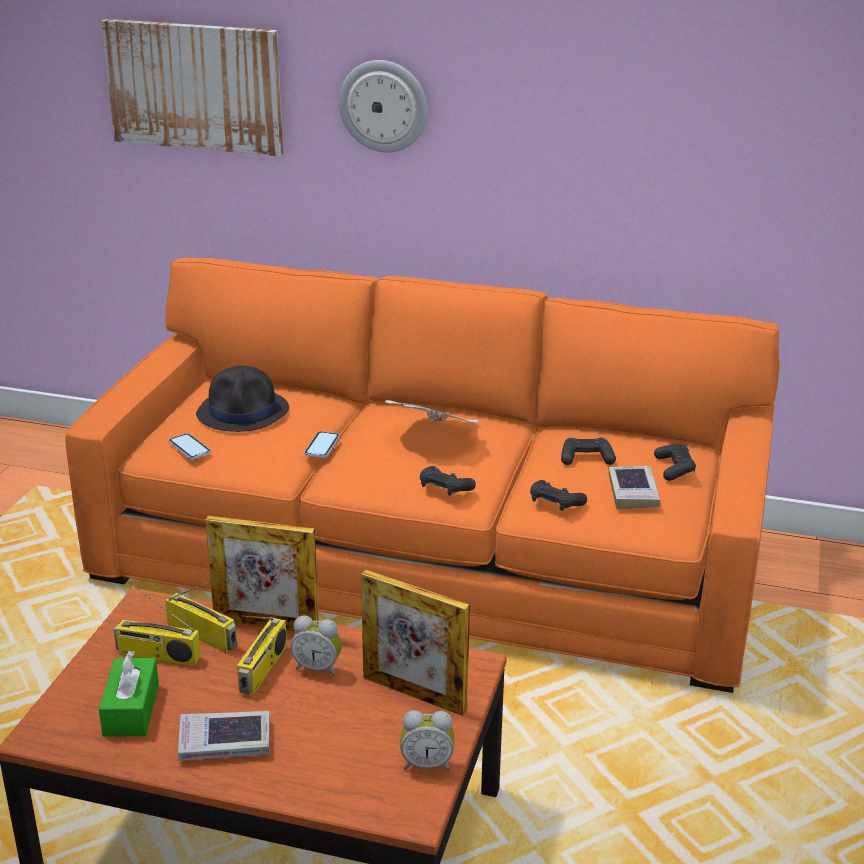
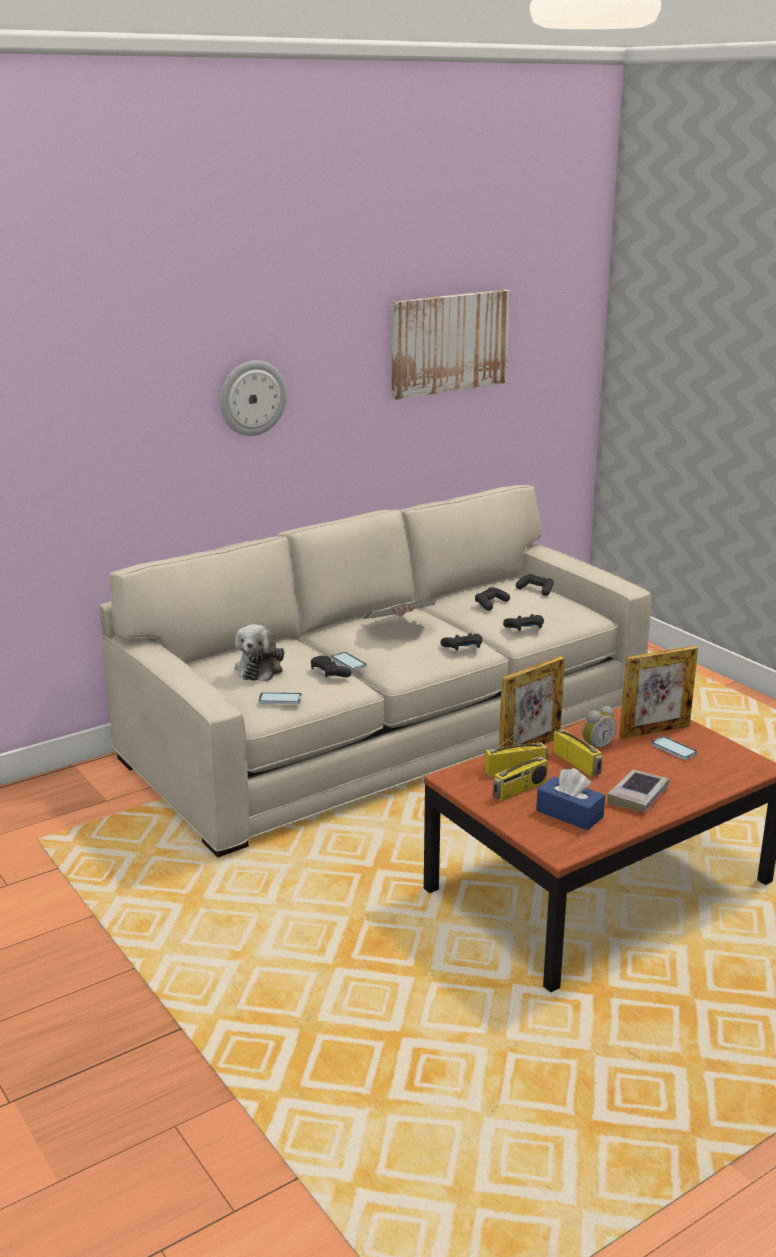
camera: 50 degrees left, 5 degrees down
orange sofa [65,257,780,693] -> beige sofa [99,485,651,857]
green tissue box [99,651,159,737] -> blue tissue box [536,768,605,831]
picture [102,19,283,156] -> picture moved to [392,290,510,400]
black hat [196,366,289,432] -> plush toy [235,624,284,681]
alarm clock [400,710,454,771] -> none
book [609,466,660,509] -> none
none -> black game controller [311,656,351,678]
none -> phone [651,736,698,760]

